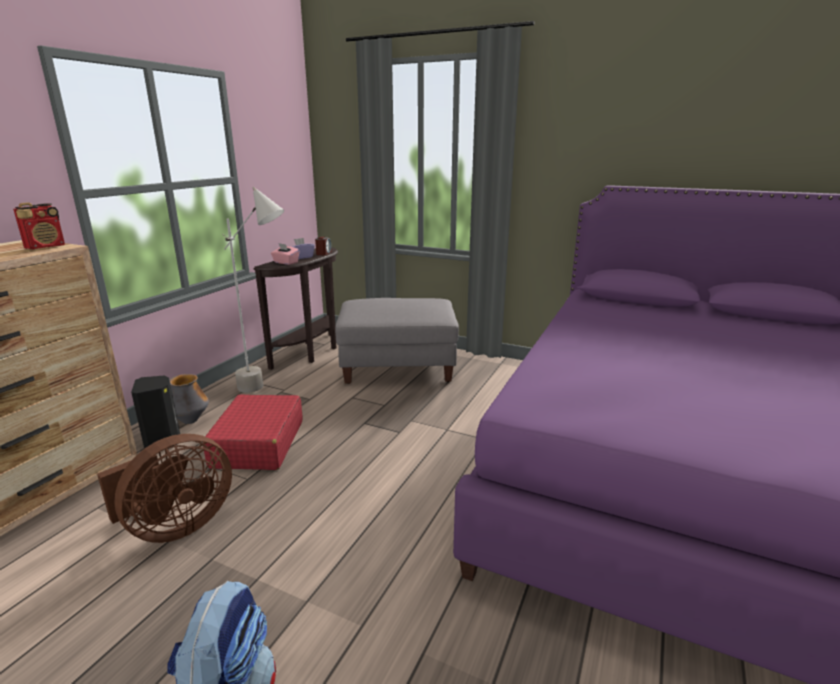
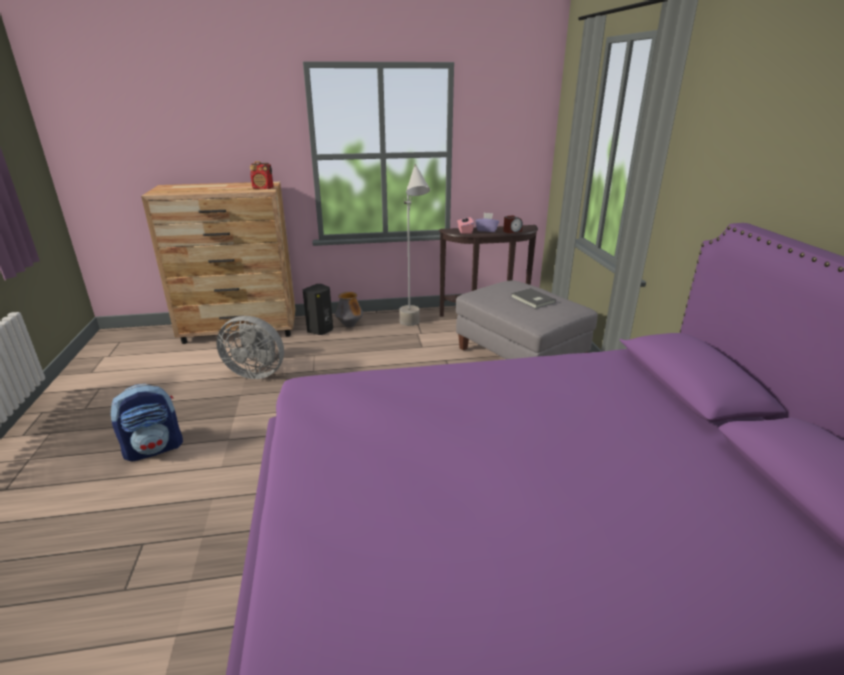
camera: 55 degrees right, 5 degrees up
brown fan [97,434,232,543] -> grey fan [216,316,284,379]
red suitcase [203,395,302,470] -> none
none -> grey book [511,288,556,309]

